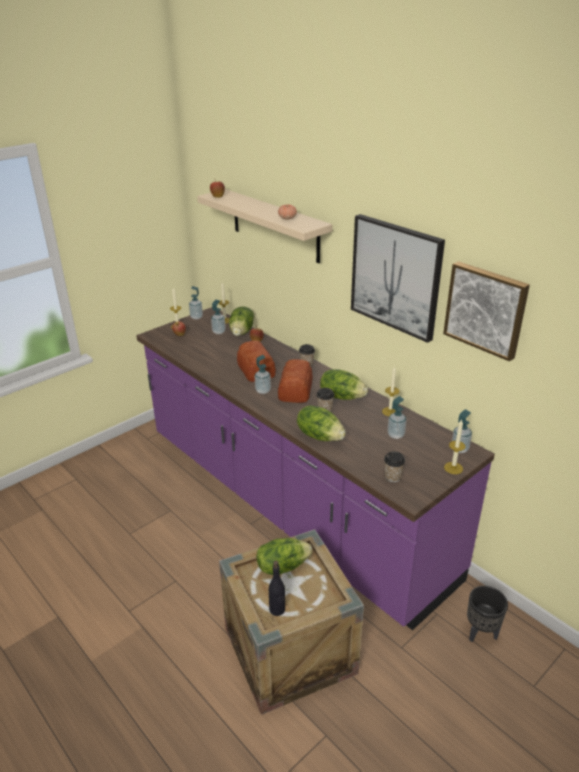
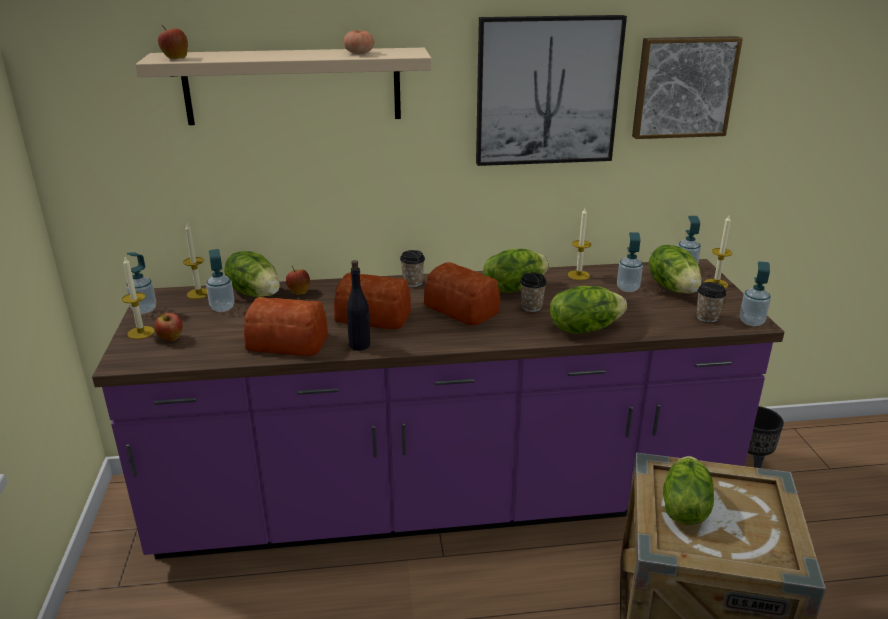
camera: 55 degrees left, 5 degrees down
soap dispenser [255,355,271,394] -> soap dispenser moved to [740,262,771,326]
black bottle [269,561,285,616] -> black bottle moved to [347,260,370,350]
none -> bread [244,297,328,356]
none -> lettuce [649,245,702,293]

